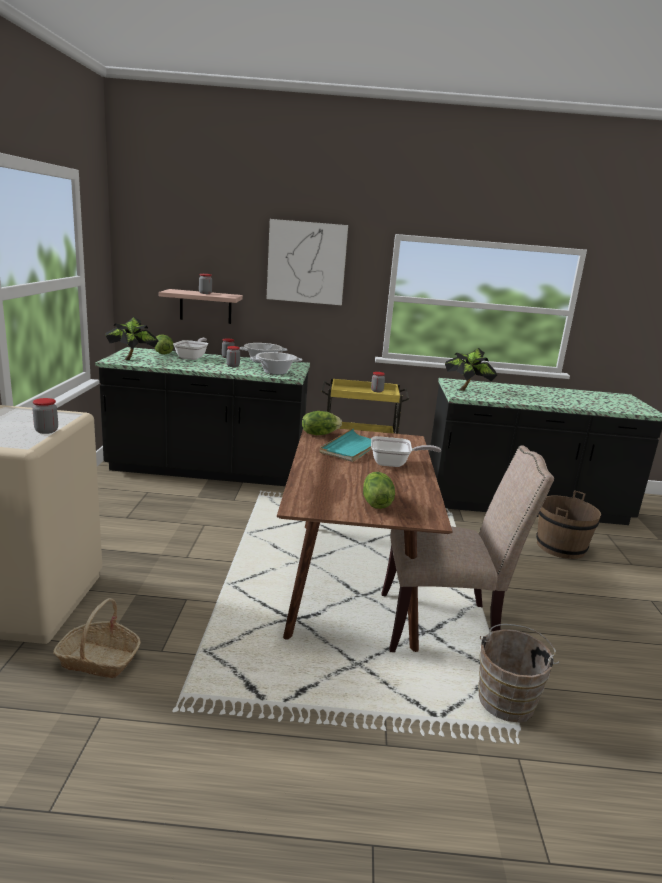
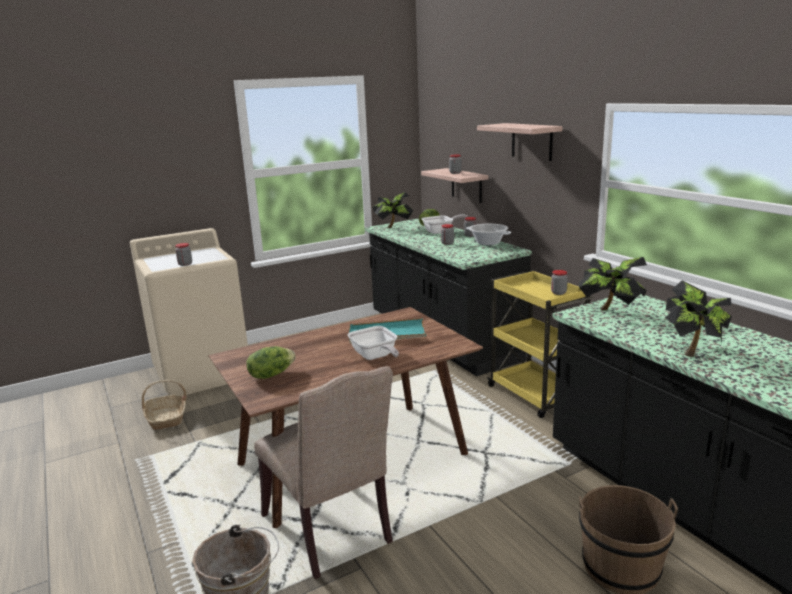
camera: 60 degrees right, 0 degrees up
cooking pot [250,352,302,375] -> none
picture [267,219,348,305] -> shelf [477,123,563,161]
lettuce [302,411,342,435] -> none
none -> potted plant [665,281,732,357]

